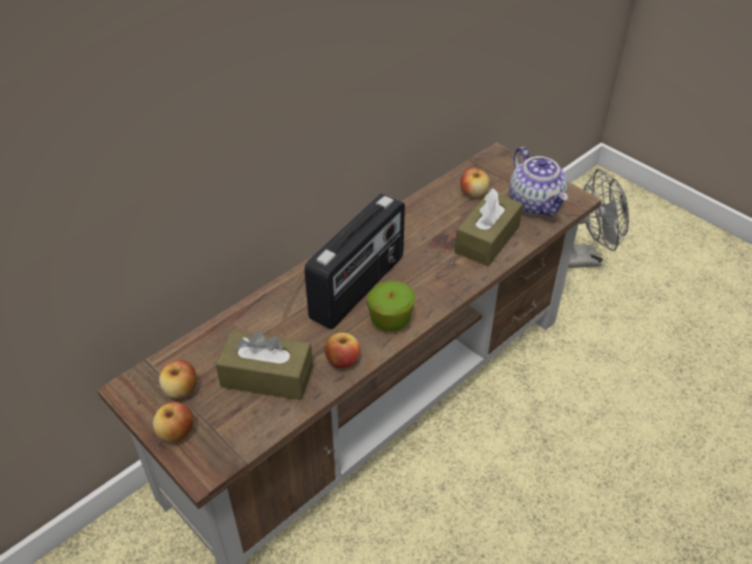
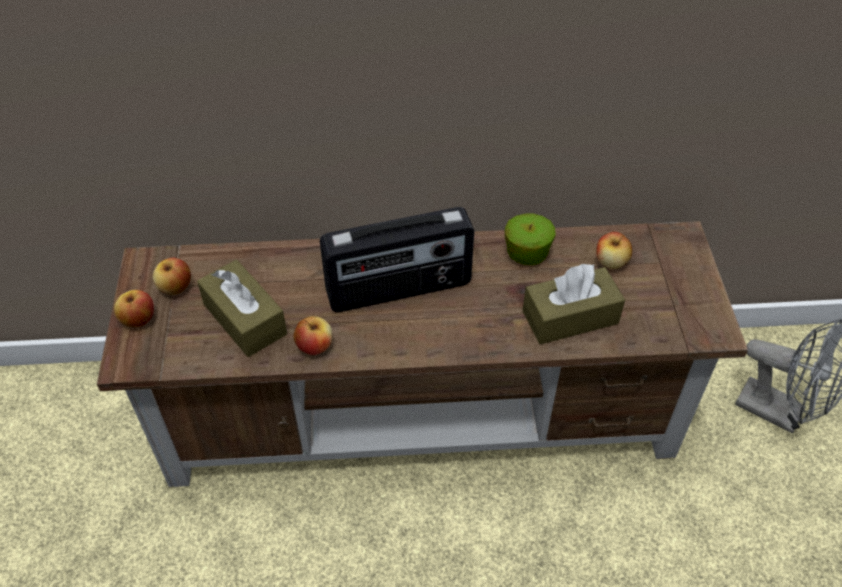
camera: 40 degrees right, 5 degrees up
apple [367,281,415,331] -> apple moved to [505,214,556,265]
teapot [509,147,568,217] -> none

